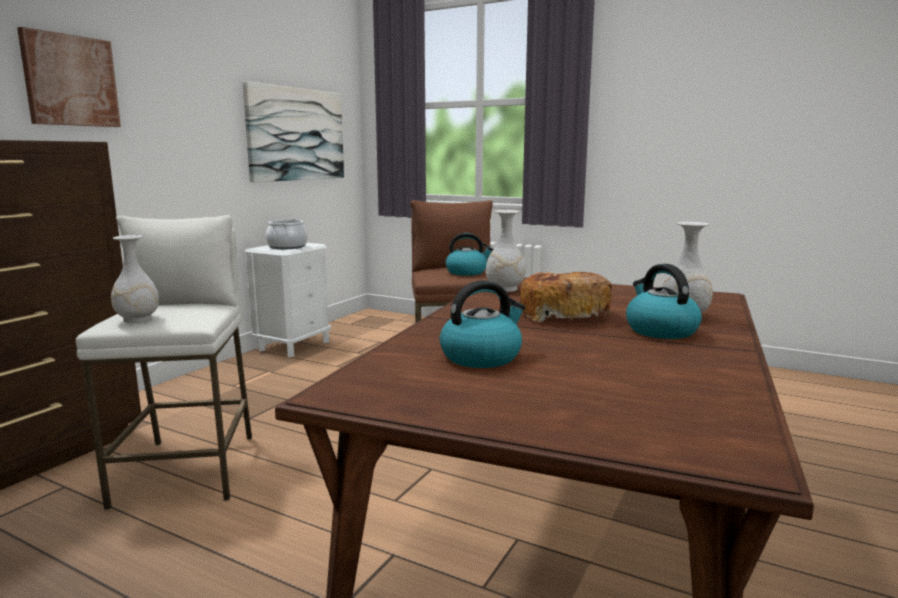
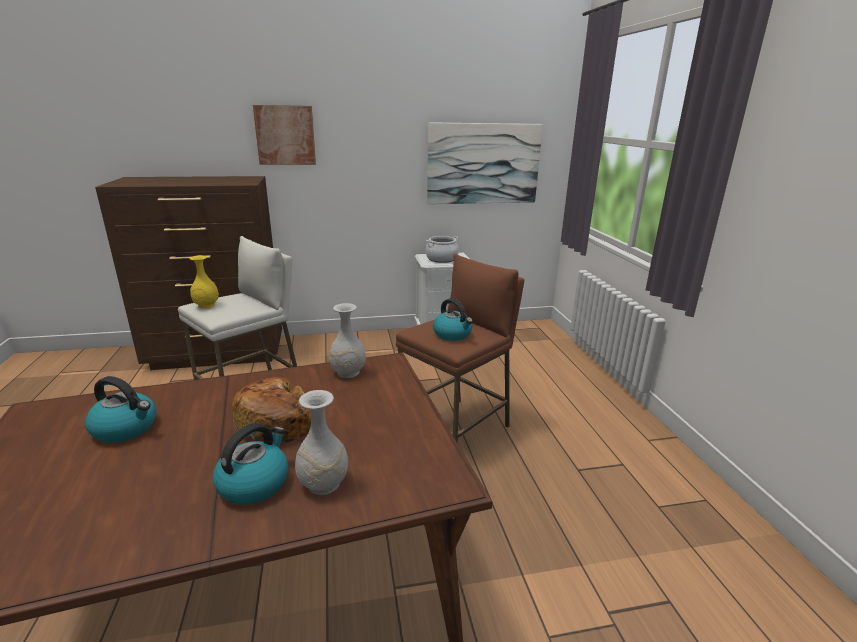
camera: 50 degrees right, 10 degrees up
white vase [111,235,159,323] -> yellow vase [189,255,219,309]

